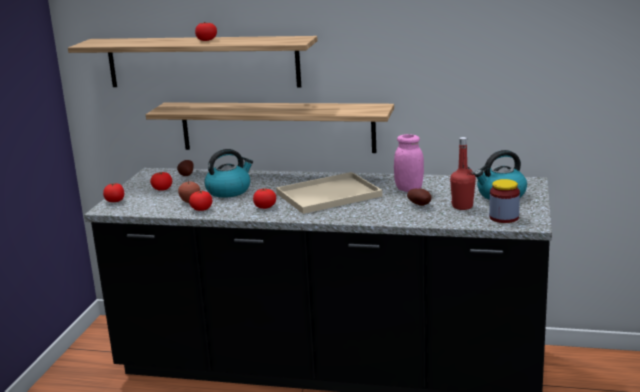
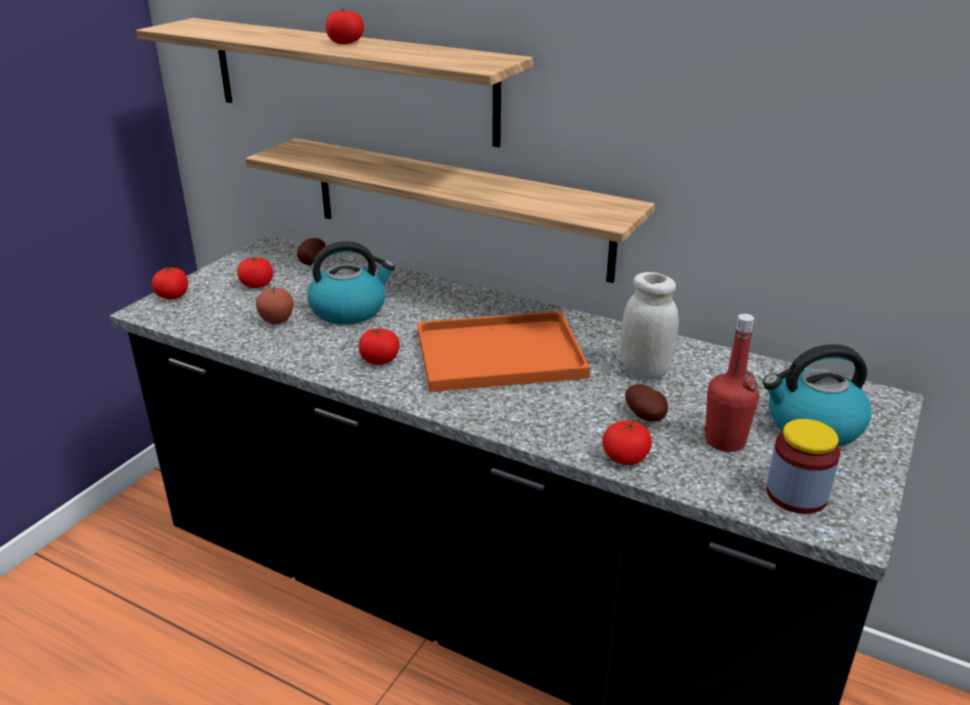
camera: 15 degrees right, 10 degrees up
tomato [189,190,213,211] -> tomato moved to [603,420,652,465]
beige tray [276,172,382,214] -> orange tray [417,311,590,392]
pink jar [394,134,424,192] -> white jar [620,272,679,380]

